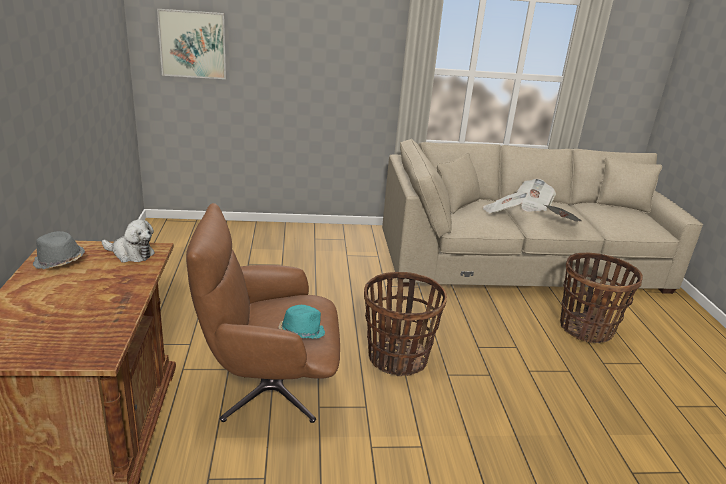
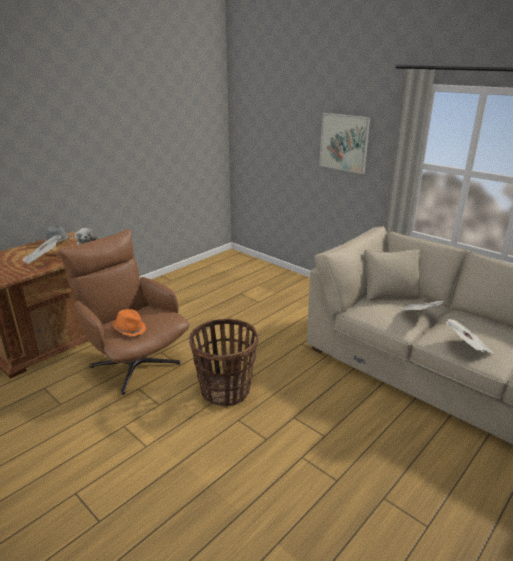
camera: 50 degrees right, 0 degrees up
picture [157,9,226,79] -> picture moved to [319,113,370,174]
turquoise hat [278,305,325,339] -> orange hat [113,309,146,336]
newspaper [516,179,556,212] -> newspaper moved to [23,235,61,264]
basket [560,253,643,343] -> none

